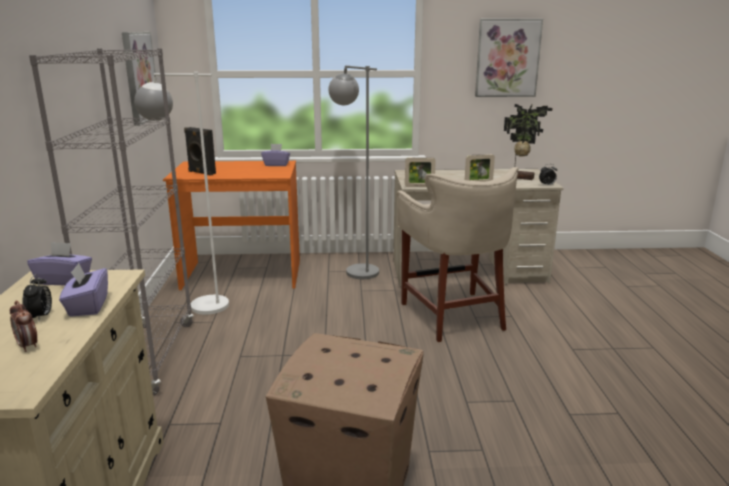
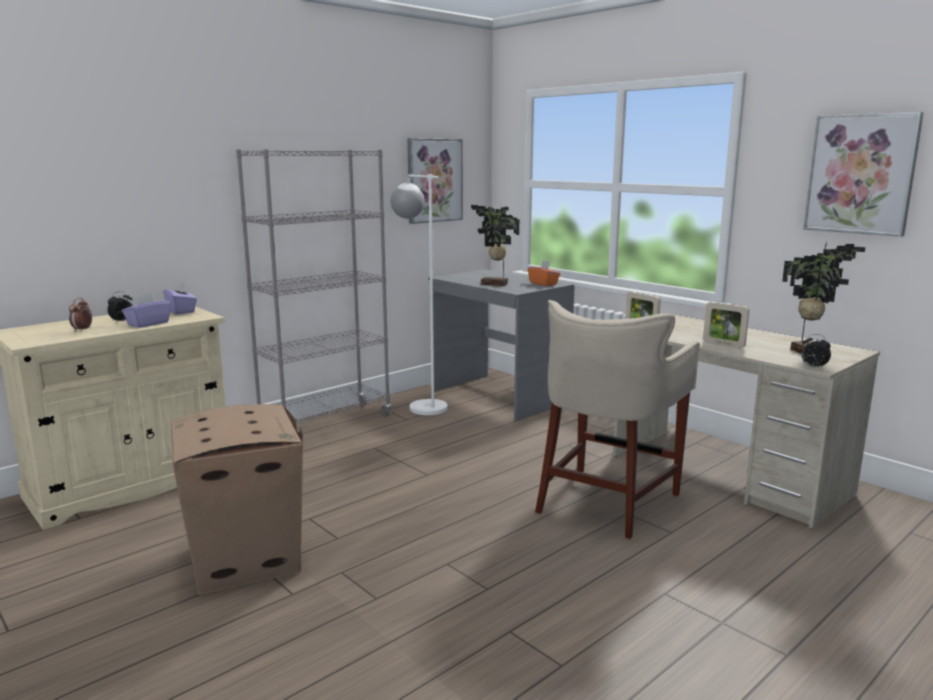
camera: 50 degrees right, 5 degrees down
orange desk [163,161,300,290] -> grey desk [428,269,575,421]
black speaker [184,127,216,176] -> none
purple tissue box [261,144,290,166] -> orange tissue box [528,260,560,286]
grey floor lamp [328,65,379,279] -> none
none -> potted plant [471,205,519,286]

